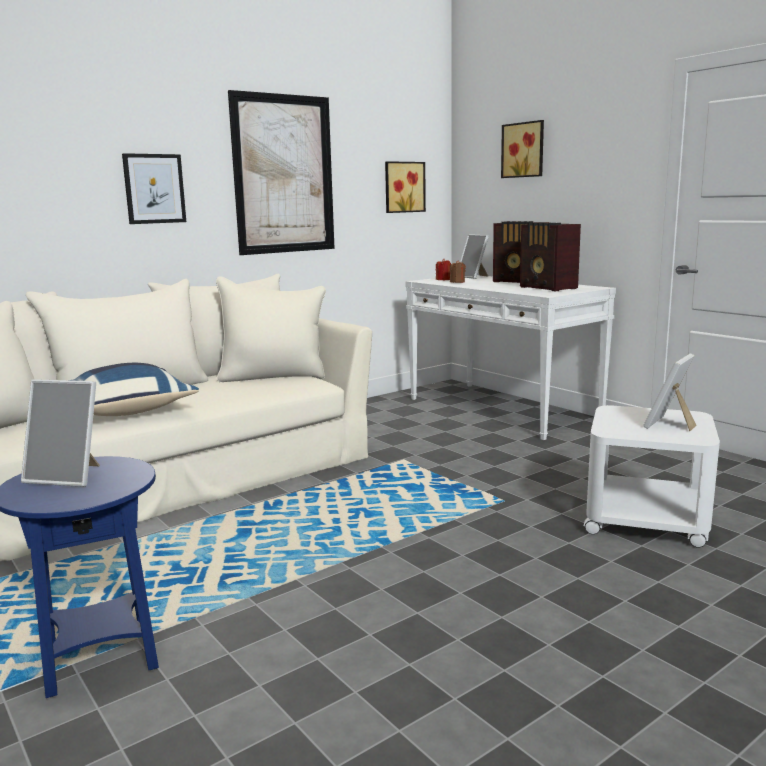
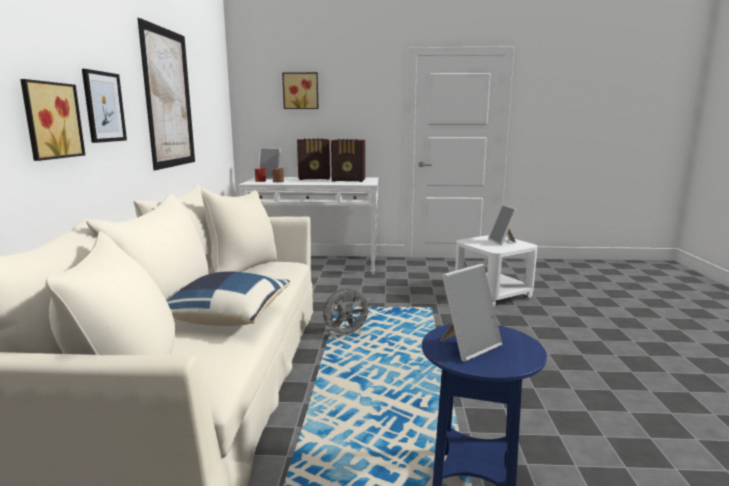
camera: 50 degrees left, 0 degrees up
picture [385,161,426,213] -> picture moved to [20,79,85,161]
none -> grey fan [323,288,372,338]

